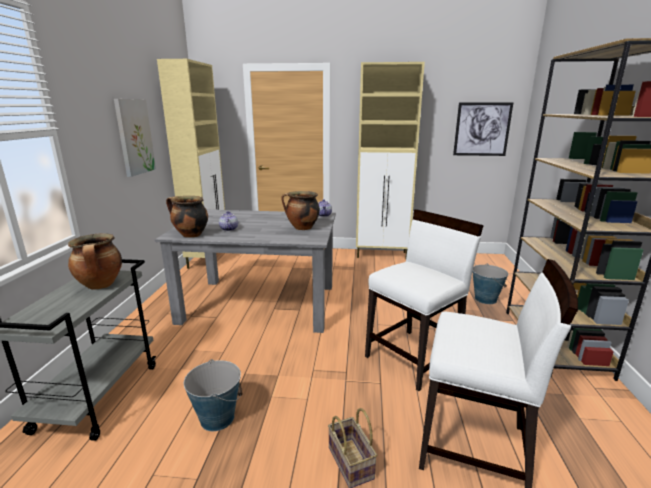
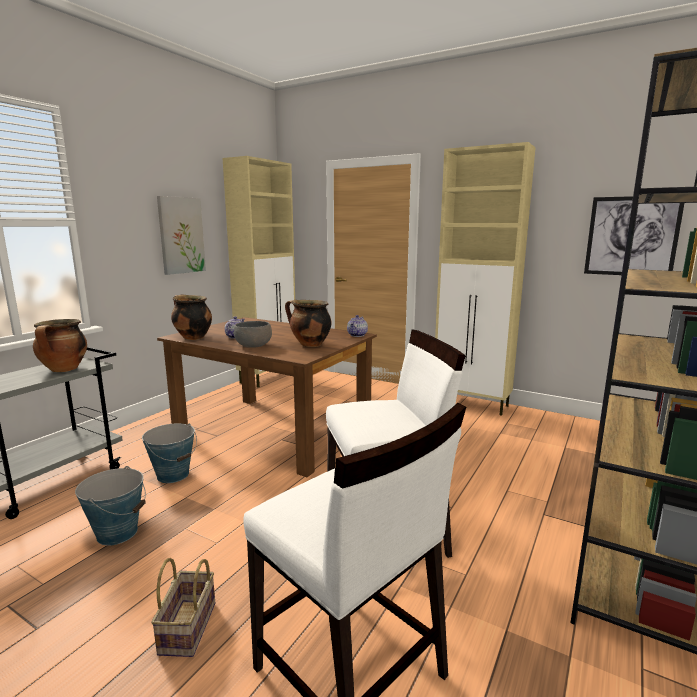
camera: 25 degrees right, 5 degrees down
grey dining table [155,210,336,333] -> brown dining table [157,317,377,477]
bucket [472,264,508,304] -> bucket moved to [142,423,197,483]
none -> grey bowl [234,321,272,348]

